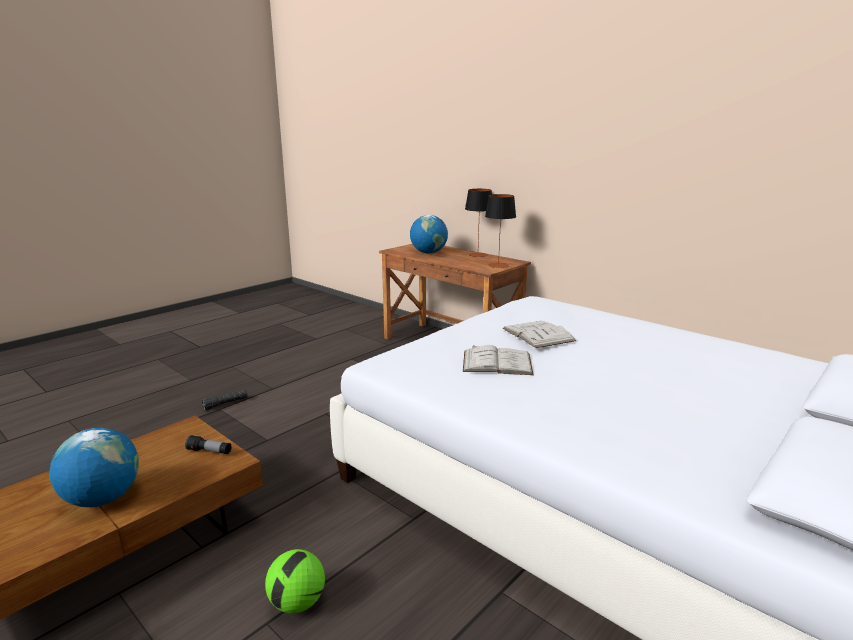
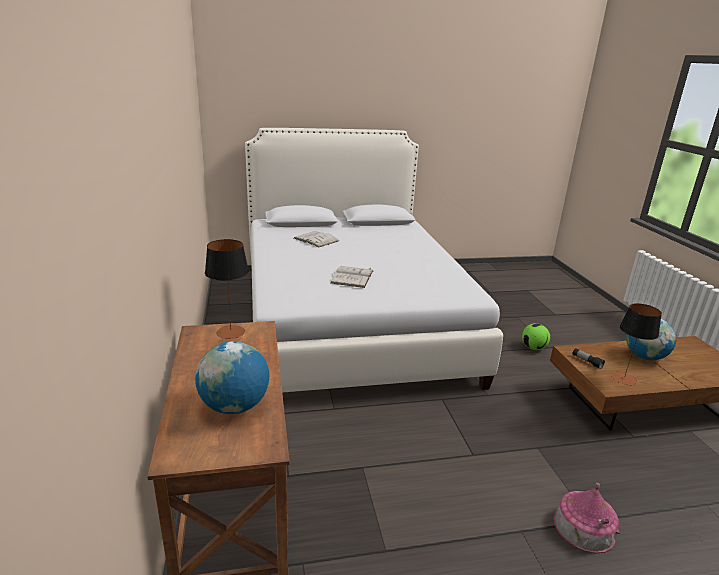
camera: 145 degrees left, 5 degrees up
black flashlight [202,390,248,410] -> toy house [553,483,620,553]
white book [463,345,533,375] -> white book moved to [294,231,339,247]
table lamp [465,189,492,257] -> table lamp moved to [612,303,662,385]

